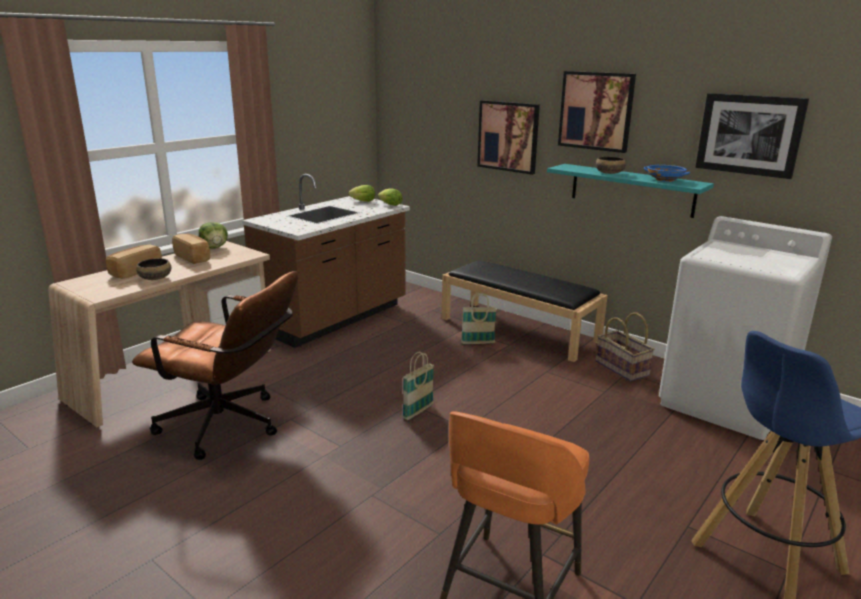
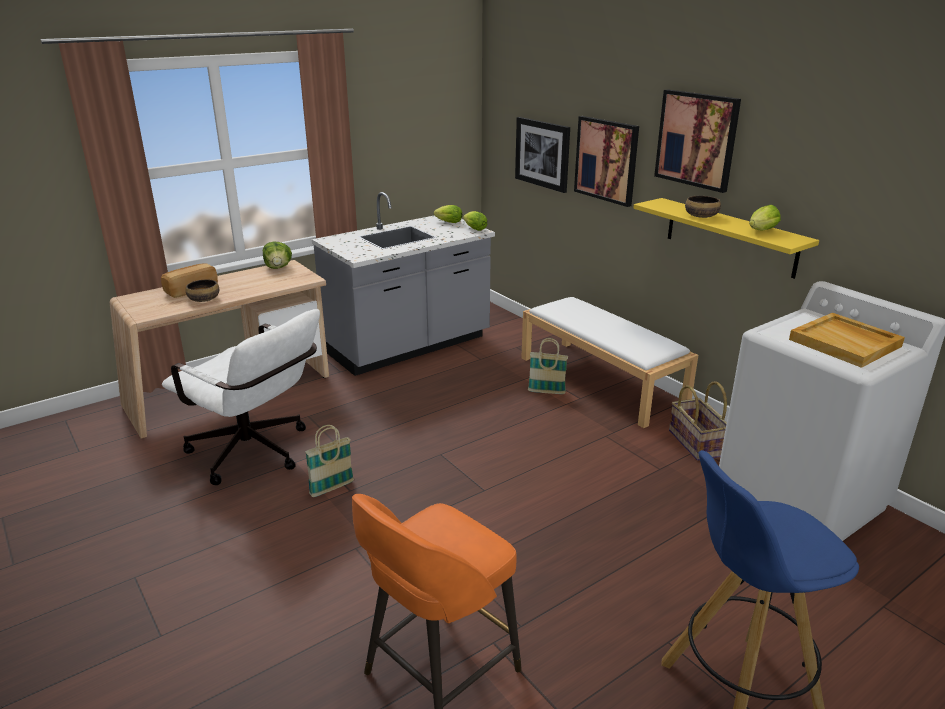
camera: 15 degrees right, 5 degrees up
brown office chair [132,271,298,460] -> white office chair [162,309,320,485]
bread [172,234,210,264] -> none
brown counter [242,174,410,348] -> grey counter [312,192,495,376]
basket [403,352,434,420] -> basket moved to [305,425,354,497]
black bench [442,260,608,362] -> white bench [521,297,698,428]
turquoise shelf [547,164,714,218] -> yellow shelf [633,198,819,279]
blue bowl [644,165,690,182] -> lettuce [749,205,781,231]
picture [695,93,809,179] -> picture moved to [515,117,570,193]
none -> beige tray [789,313,905,368]

